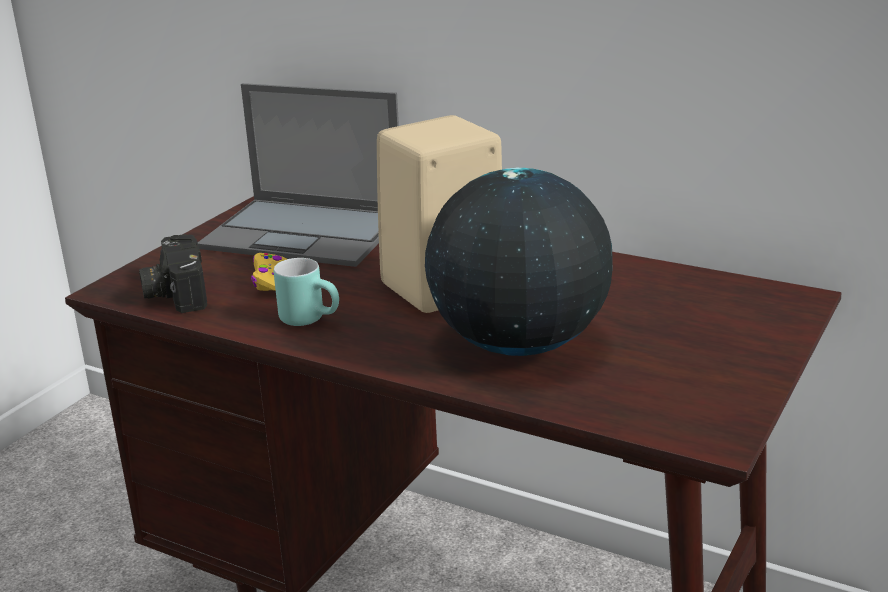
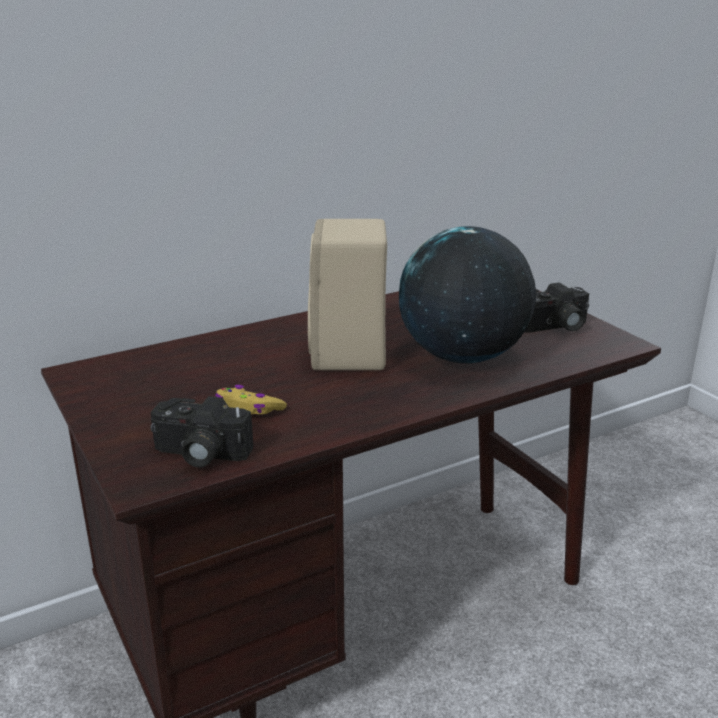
camera: 60 degrees left, 0 degrees up
laptop [197,83,399,267] -> none
turquoise mug [274,258,339,326] -> none
none -> camera [524,282,589,333]

